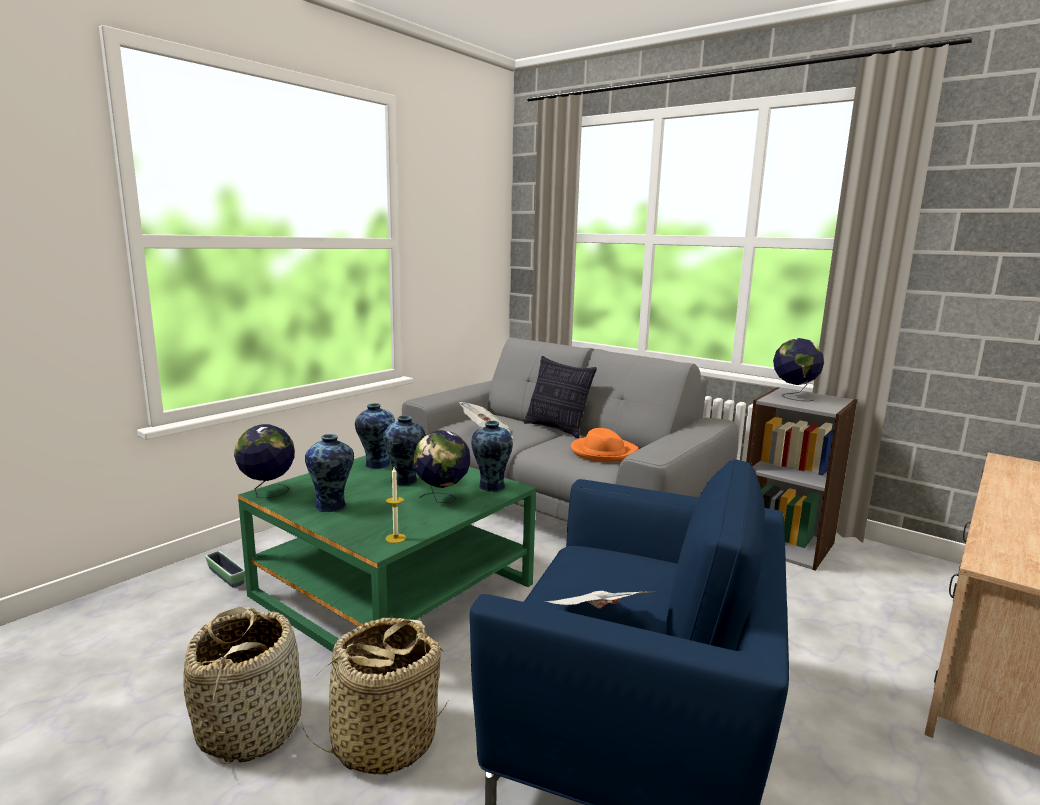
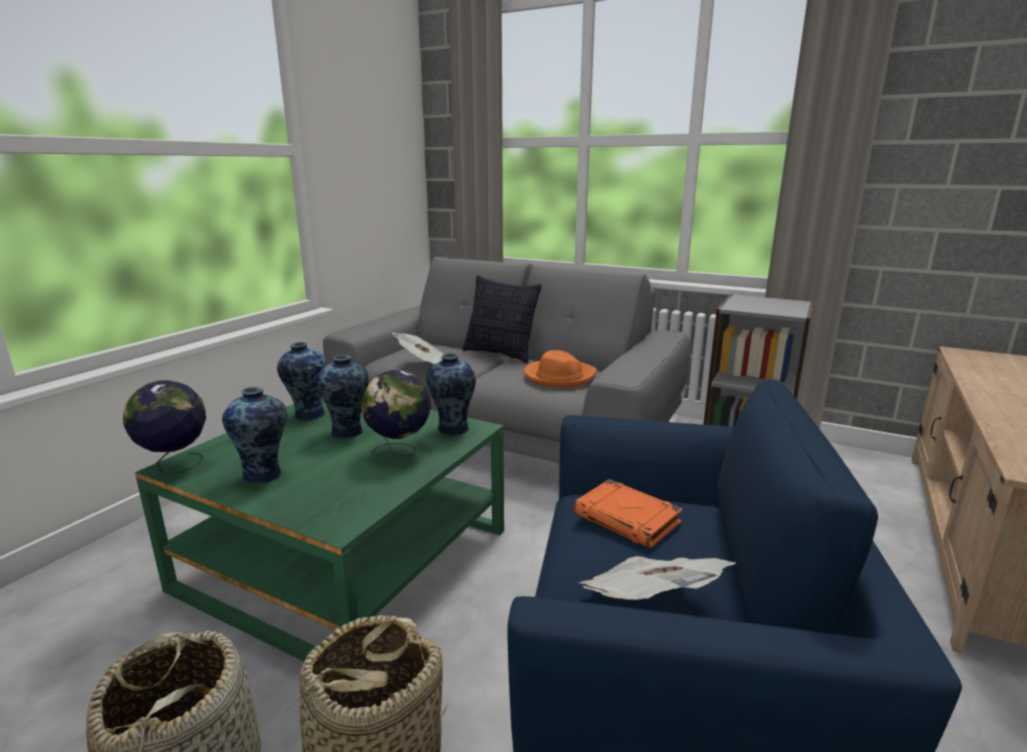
camera: 10 degrees left, 5 degrees up
planter [205,551,245,588] -> none
candle [386,467,406,543] -> none
globe [773,338,824,401] -> none
none -> orange book [573,479,683,549]

